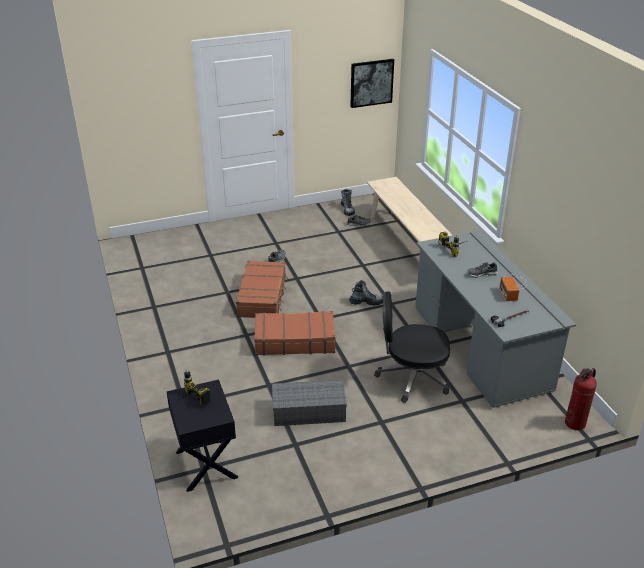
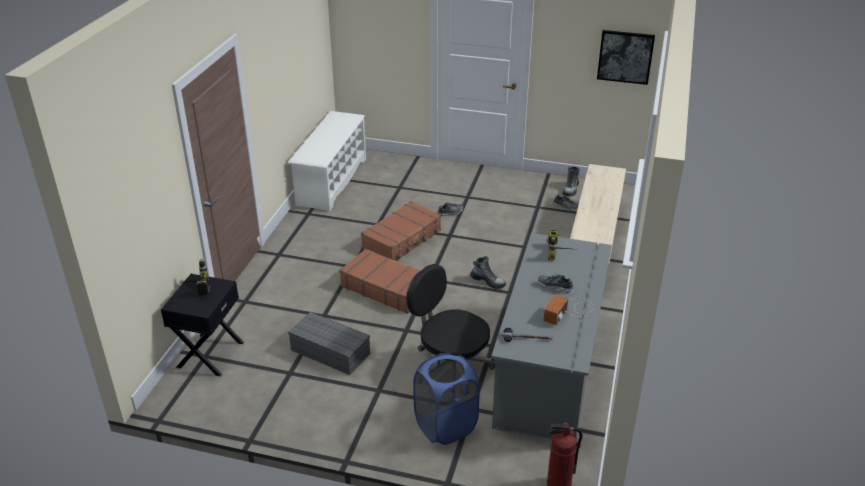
camera: 35 degrees right, 0 degrees up
none -> white shoe rack [288,111,366,212]
none -> blue laundry basket [413,353,480,445]

